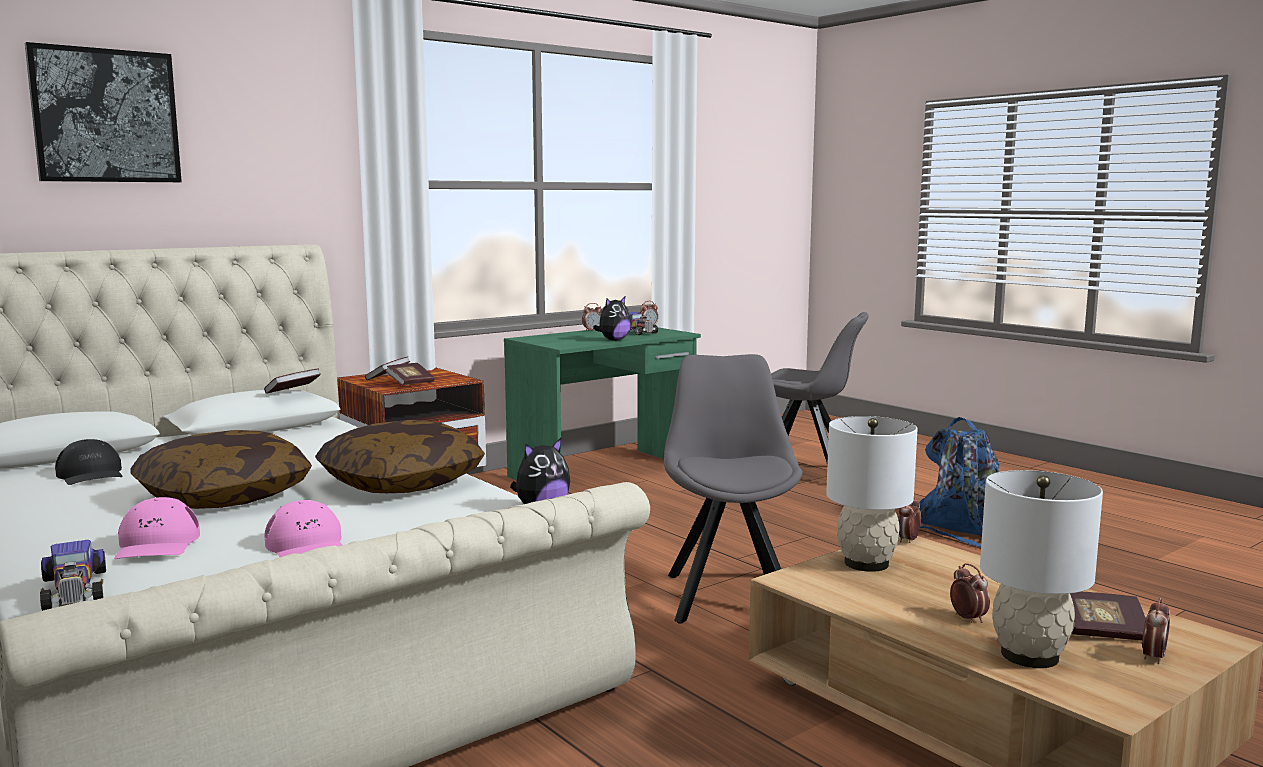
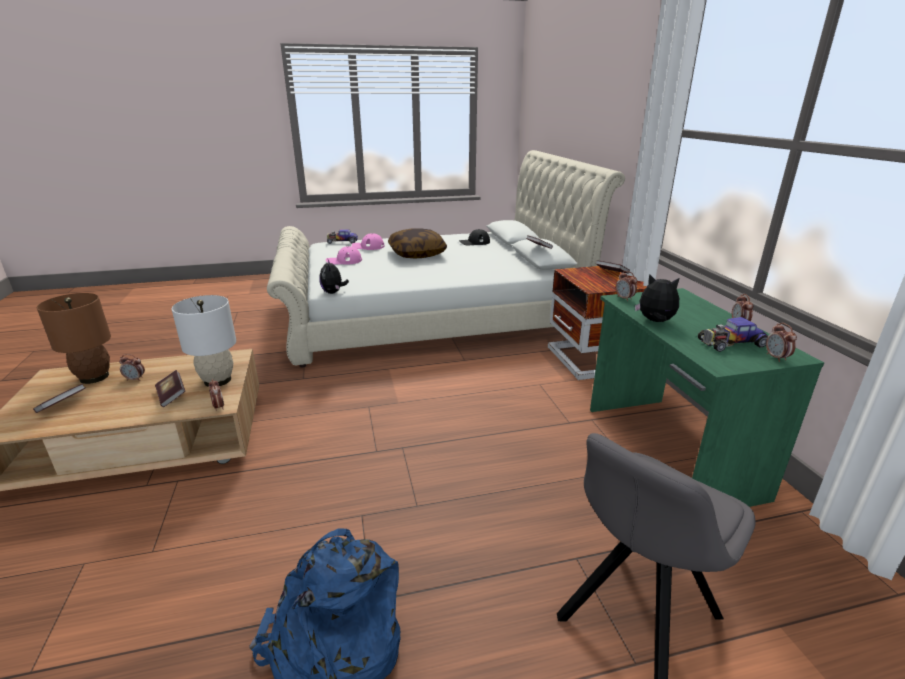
camera: 115 degrees right, 15 degrees up
picture [25,42,182,182] -> none
pillow [315,420,485,493] -> none
book [385,363,435,385] -> book moved to [155,370,185,407]
plush toy [593,297,631,341] -> plush toy turned 135 degrees clockwise [635,274,679,322]
grey chair [664,354,803,624] -> none
white table lamp [980,470,1103,668] -> brown table lamp [37,293,111,384]
alarm clock [1142,597,1170,664] -> alarm clock moved to [616,271,637,301]

